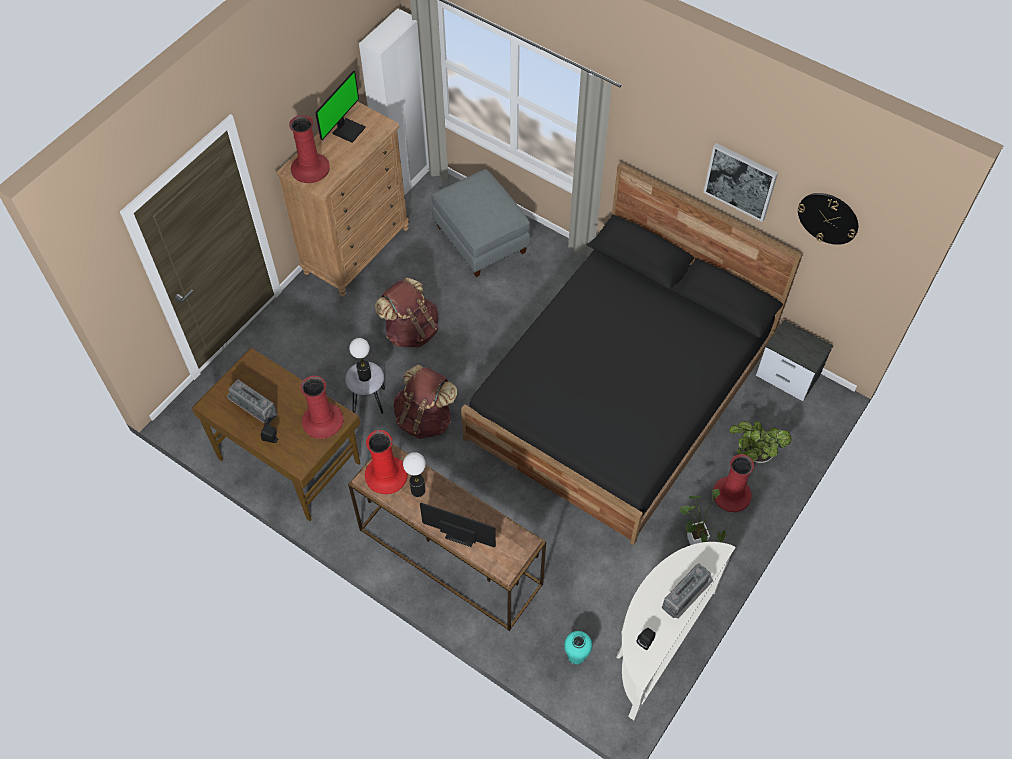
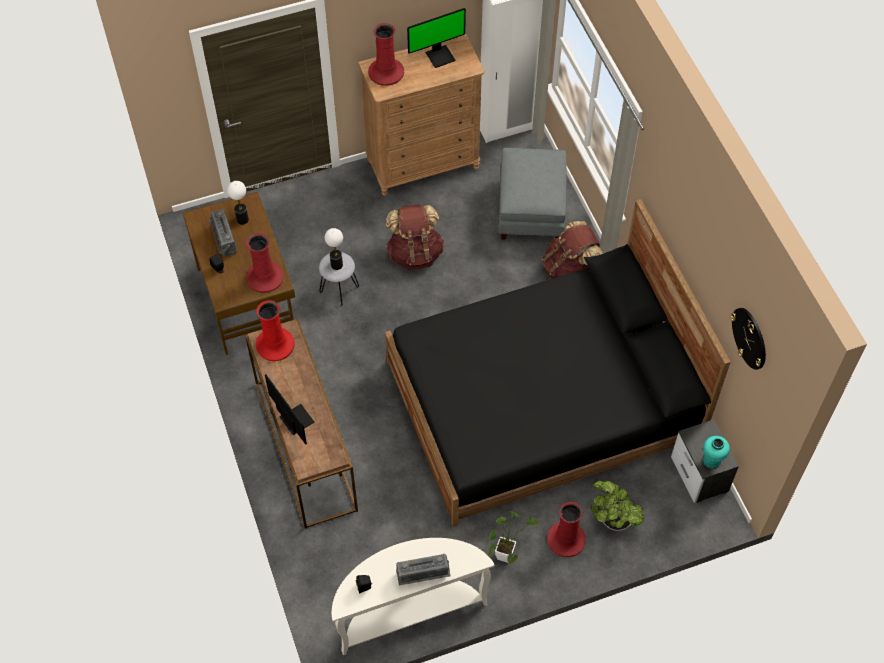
camera: 35 degrees right, 0 degrees up
brown backpack [393,365,457,439] -> brown backpack moved to [542,221,602,279]
table lamp [403,452,426,497] -> table lamp moved to [227,181,249,225]
turquoise vase [564,631,592,665] -> turquoise vase moved to [703,436,730,469]
picture [703,143,778,222] -> none

